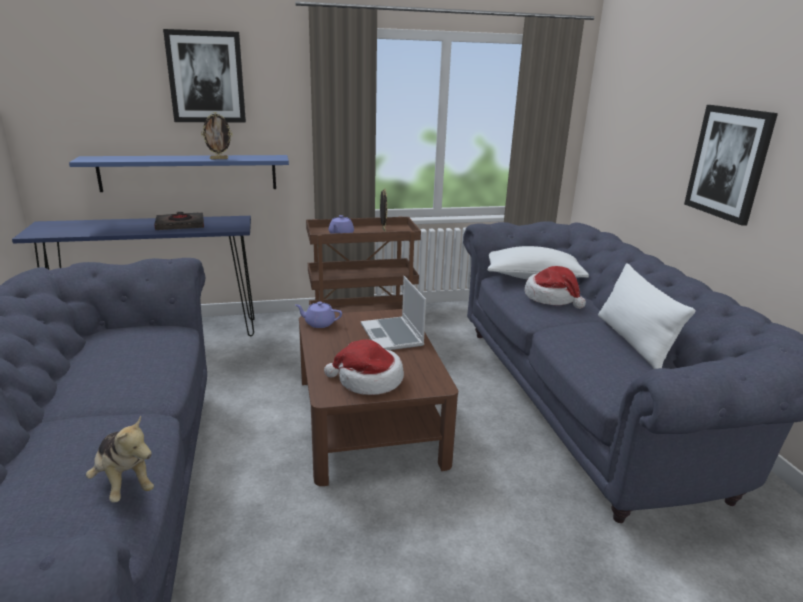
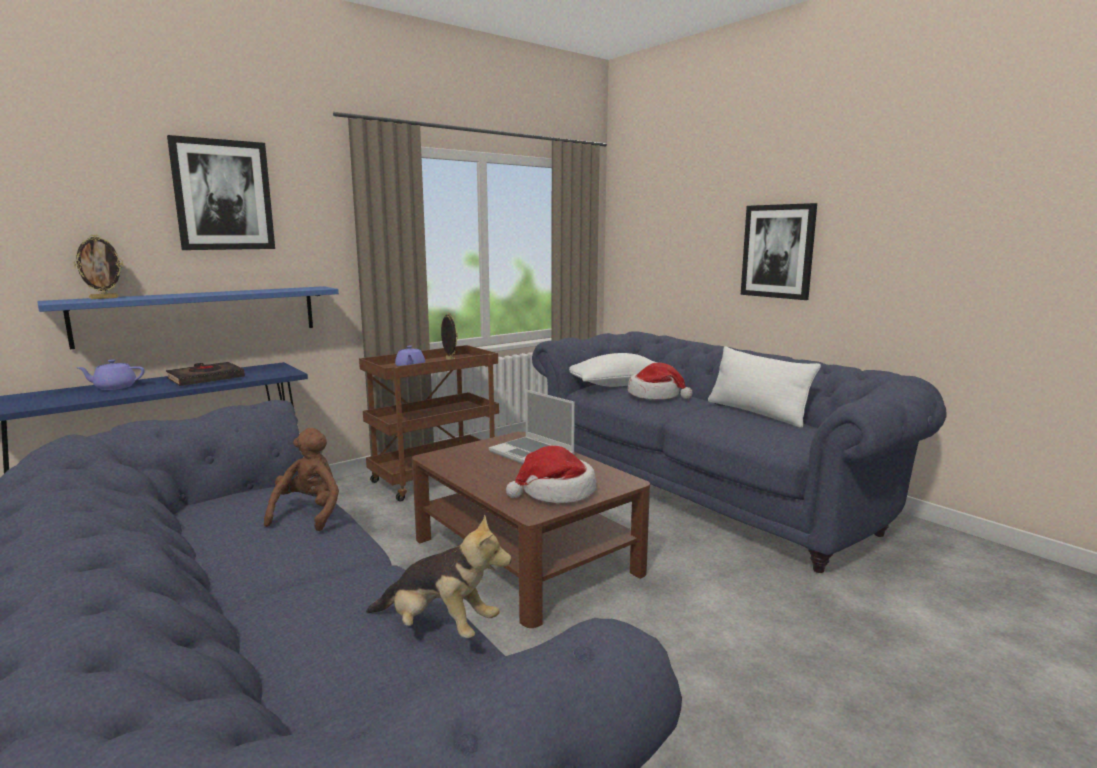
camera: 25 degrees left, 10 degrees down
picture frame [201,112,233,159] -> picture frame moved to [74,235,124,299]
purple teapot [295,302,342,328] -> purple teapot moved to [76,359,145,390]
none -> brown plush toy [264,428,339,531]

